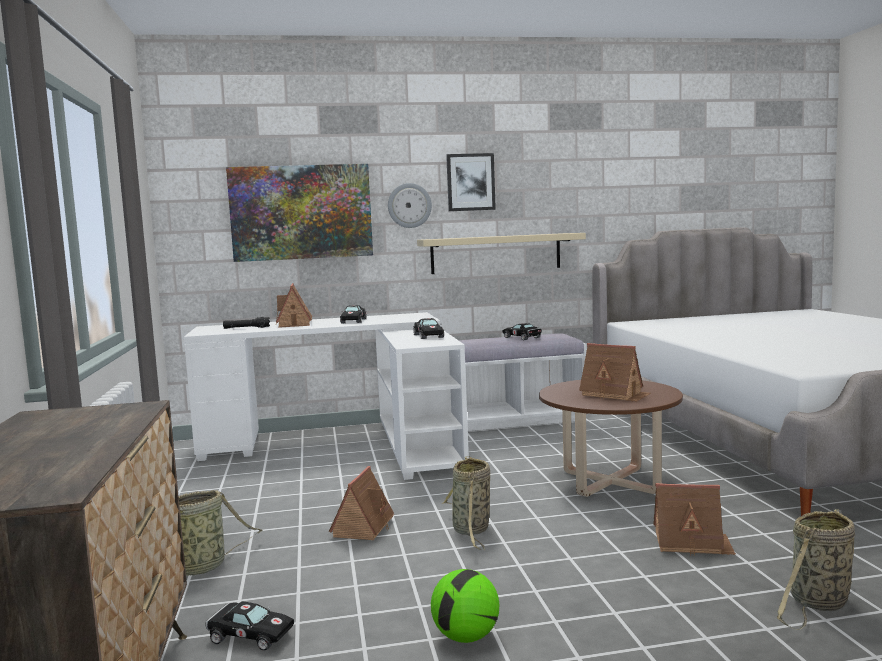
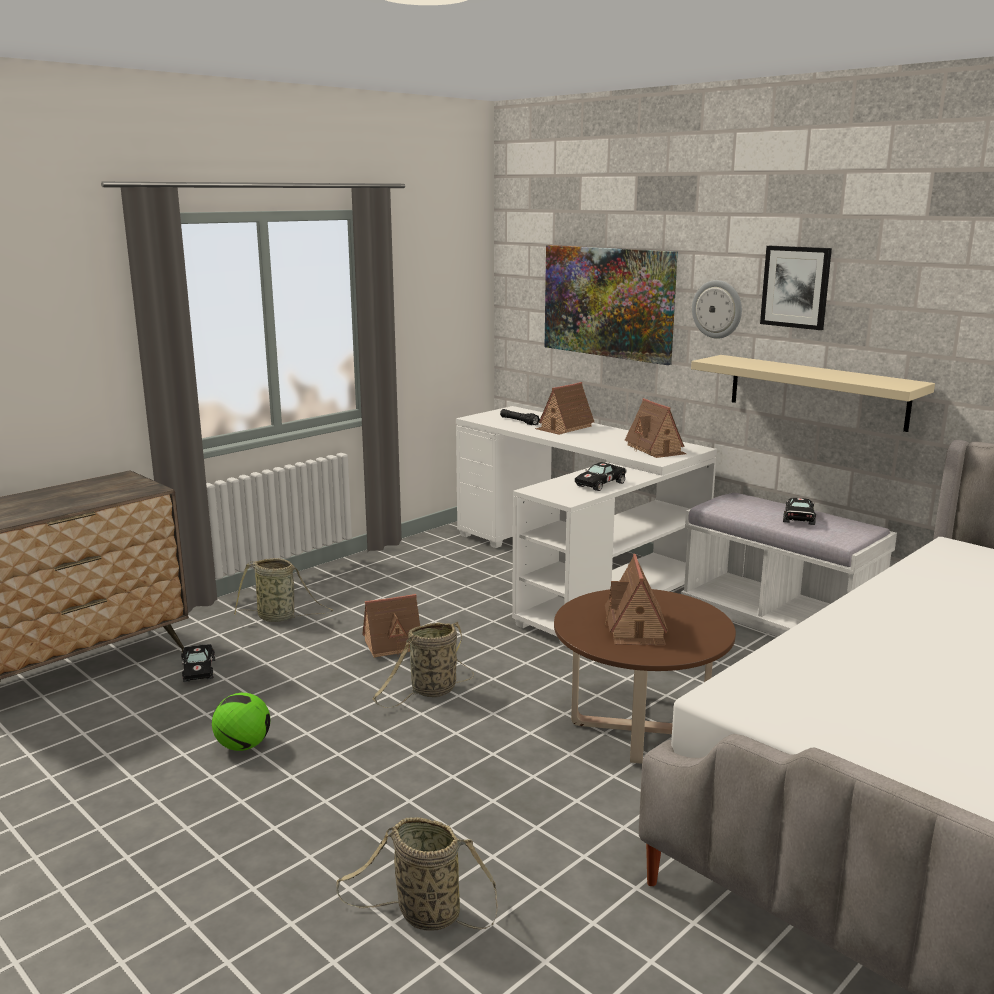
camera: 55 degrees right, 10 degrees up
black toy car [340,305,367,324] -> none
toy house [653,483,736,556] -> toy house moved to [625,398,687,458]

